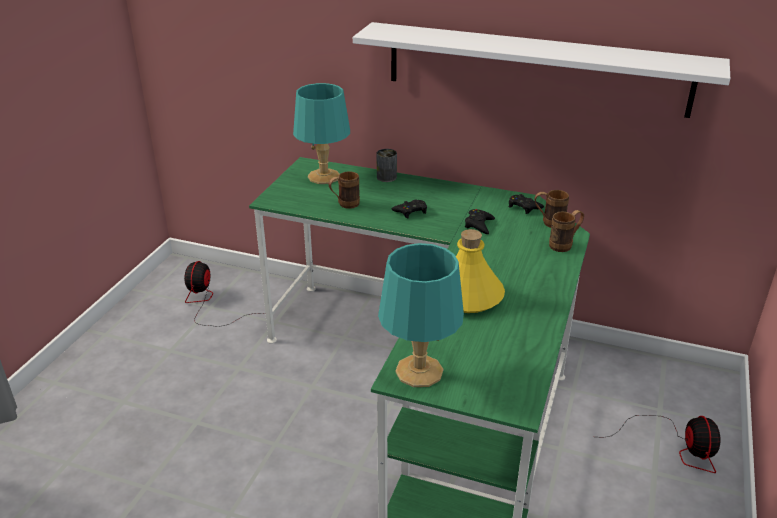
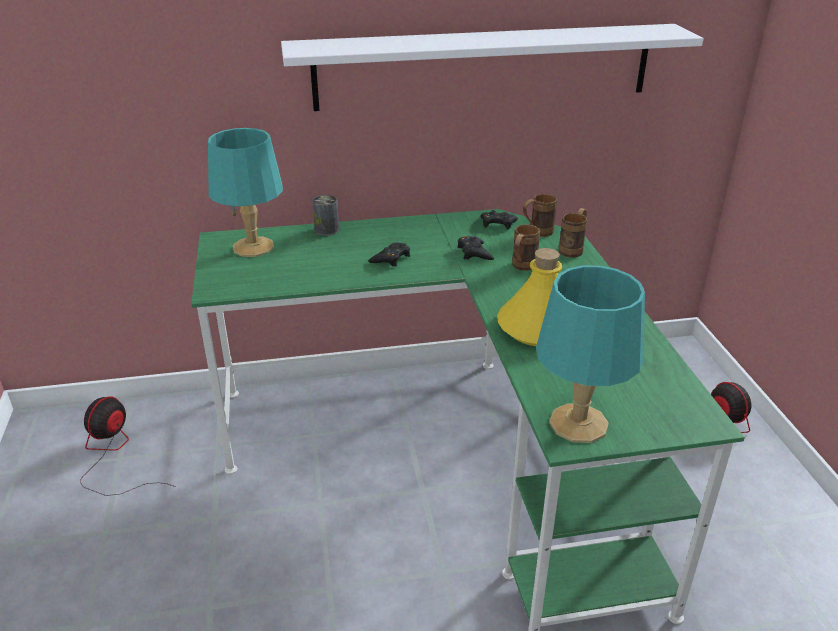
camera: 30 degrees left, 0 degrees up
fan [184,261,265,327] -> fan turned 45 degrees clockwise [80,396,176,496]
brown mug [329,171,360,209] -> brown mug moved to [512,224,540,271]

